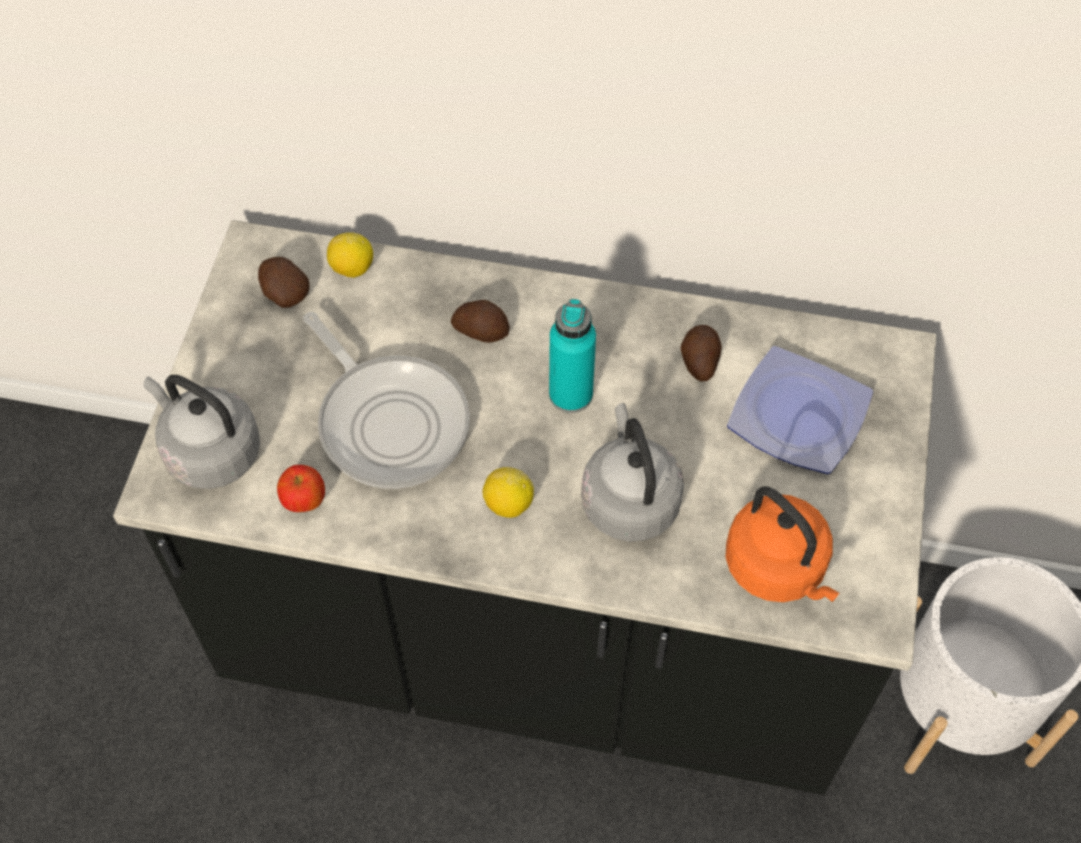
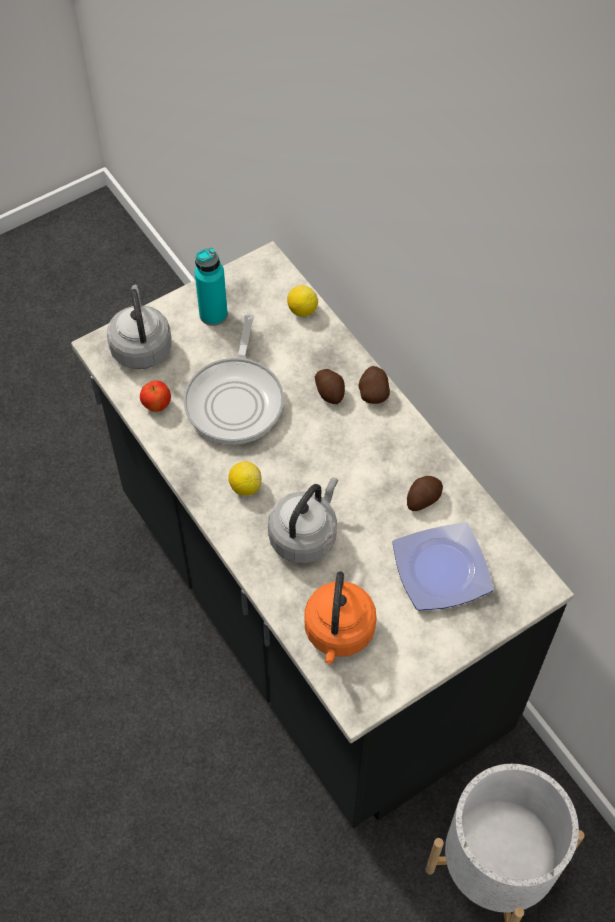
camera: 45 degrees right, 0 degrees up
potato [258,257,310,308] -> potato moved to [358,366,390,404]
turquoise bottle [549,299,596,413] -> turquoise bottle moved to [195,248,228,326]

